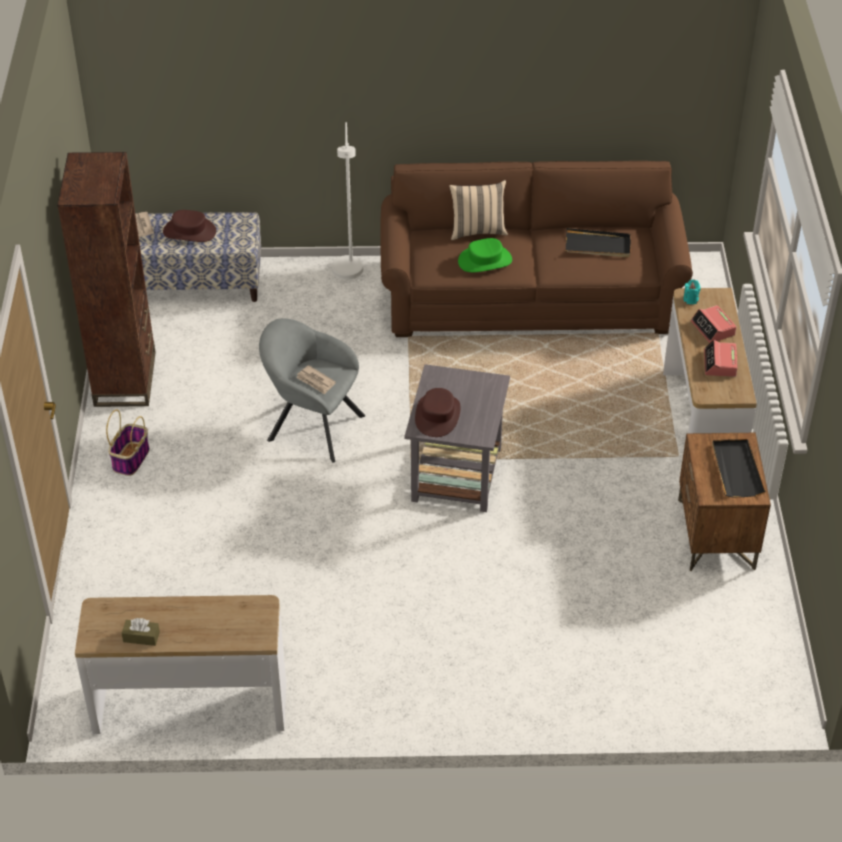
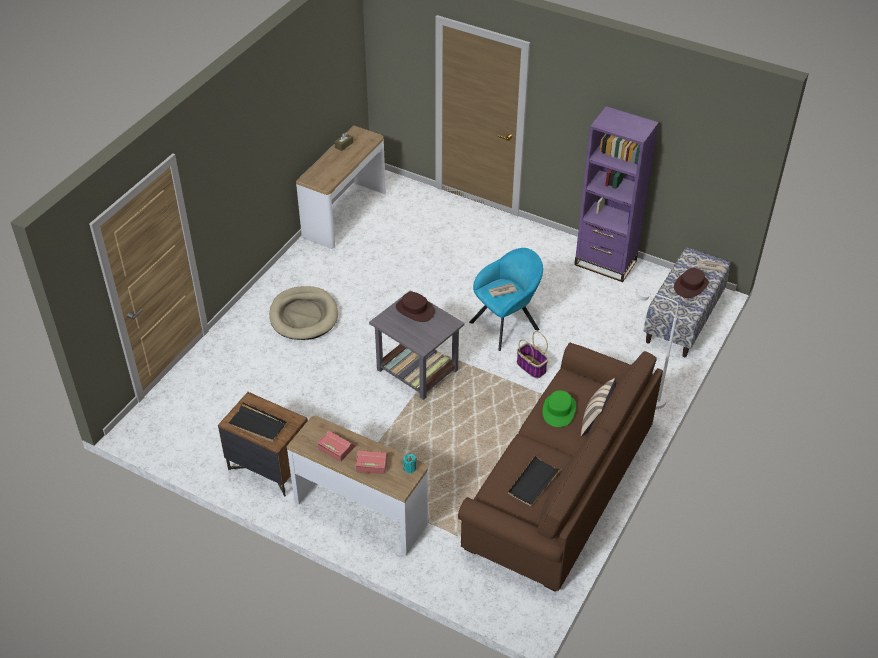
camera: 120 degrees right, 0 degrees up
brown bookcase [57,152,156,407] -> purple bookcase [574,106,659,282]
basket [106,409,150,476] -> basket moved to [517,331,549,379]
grey armchair [259,318,365,463] -> turquoise armchair [469,248,543,351]
none -> beige dog bed [269,286,338,340]

